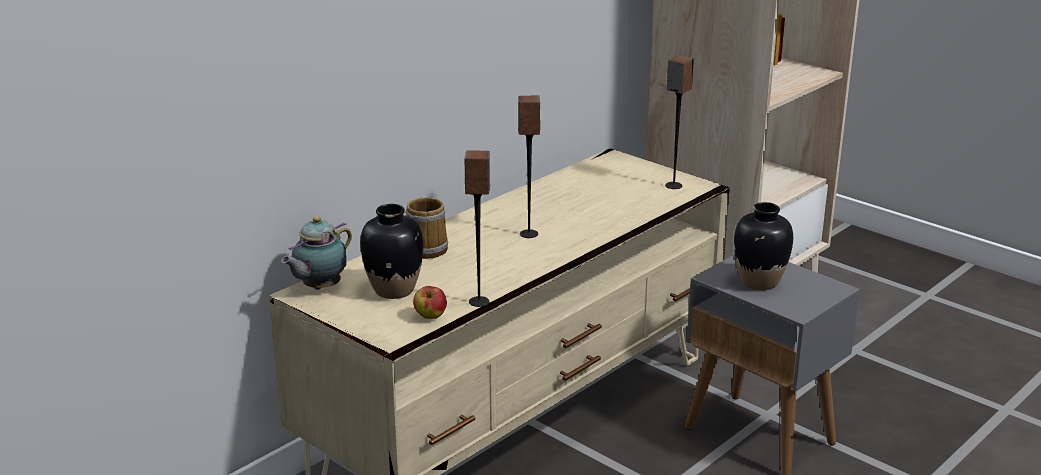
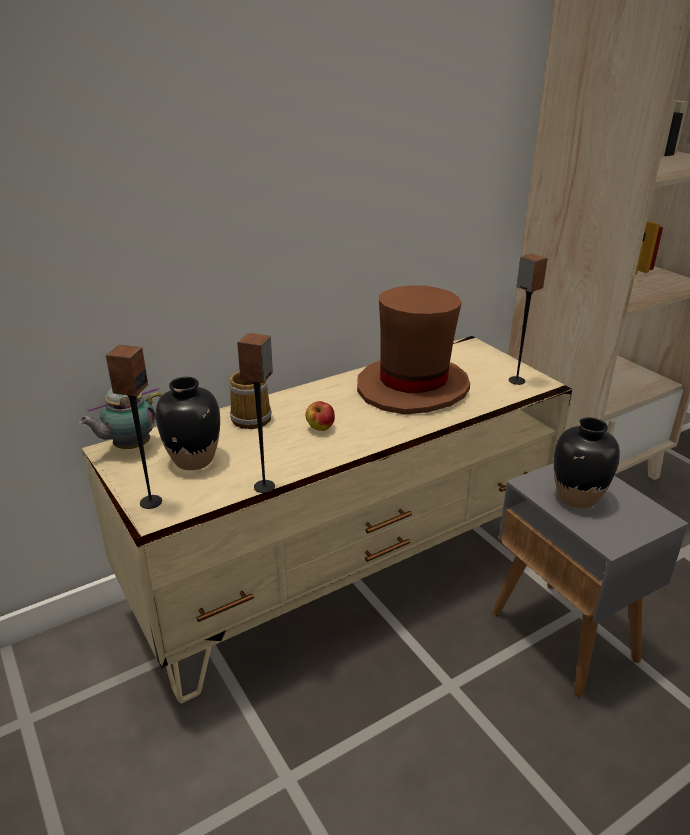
camera: 15 degrees right, 5 degrees up
apple [413,286,447,319] -> apple moved to [306,401,335,431]
speaker [518,96,540,238] -> speaker moved to [106,345,162,509]
none -> brown hat [357,285,470,415]

